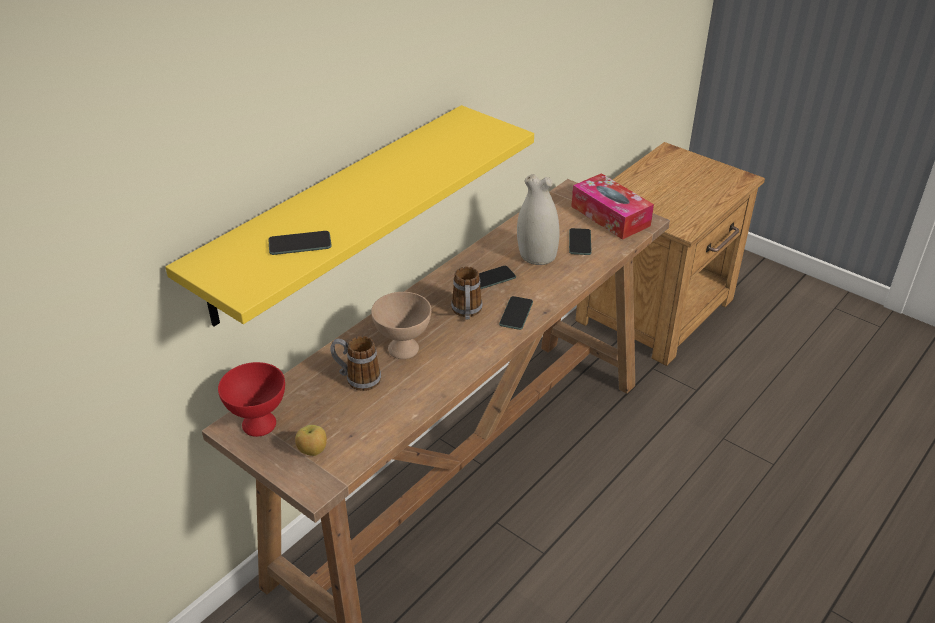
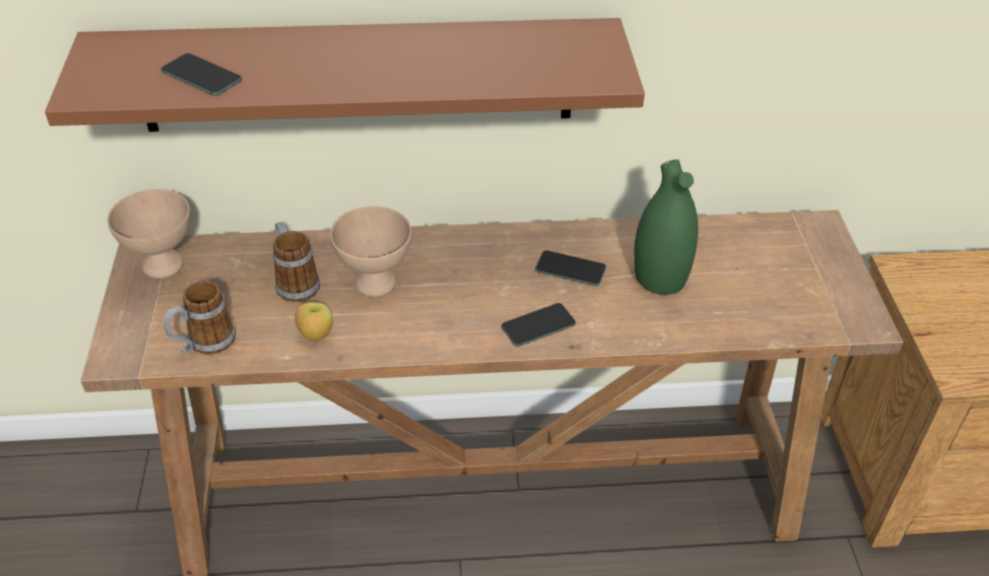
camera: 45 degrees right, 5 degrees up
yellow shelf [165,105,534,326] -> brown shelf [45,18,645,132]
red bowl [218,362,285,437] -> beige bowl [107,189,190,279]
apple [295,425,327,456] -> apple moved to [295,302,333,341]
mug [451,266,483,319] -> mug moved to [163,280,236,354]
white vase [517,174,559,265] -> green vase [634,160,698,295]
phone [569,228,591,255] -> none
tissue box [571,173,654,240] -> none

